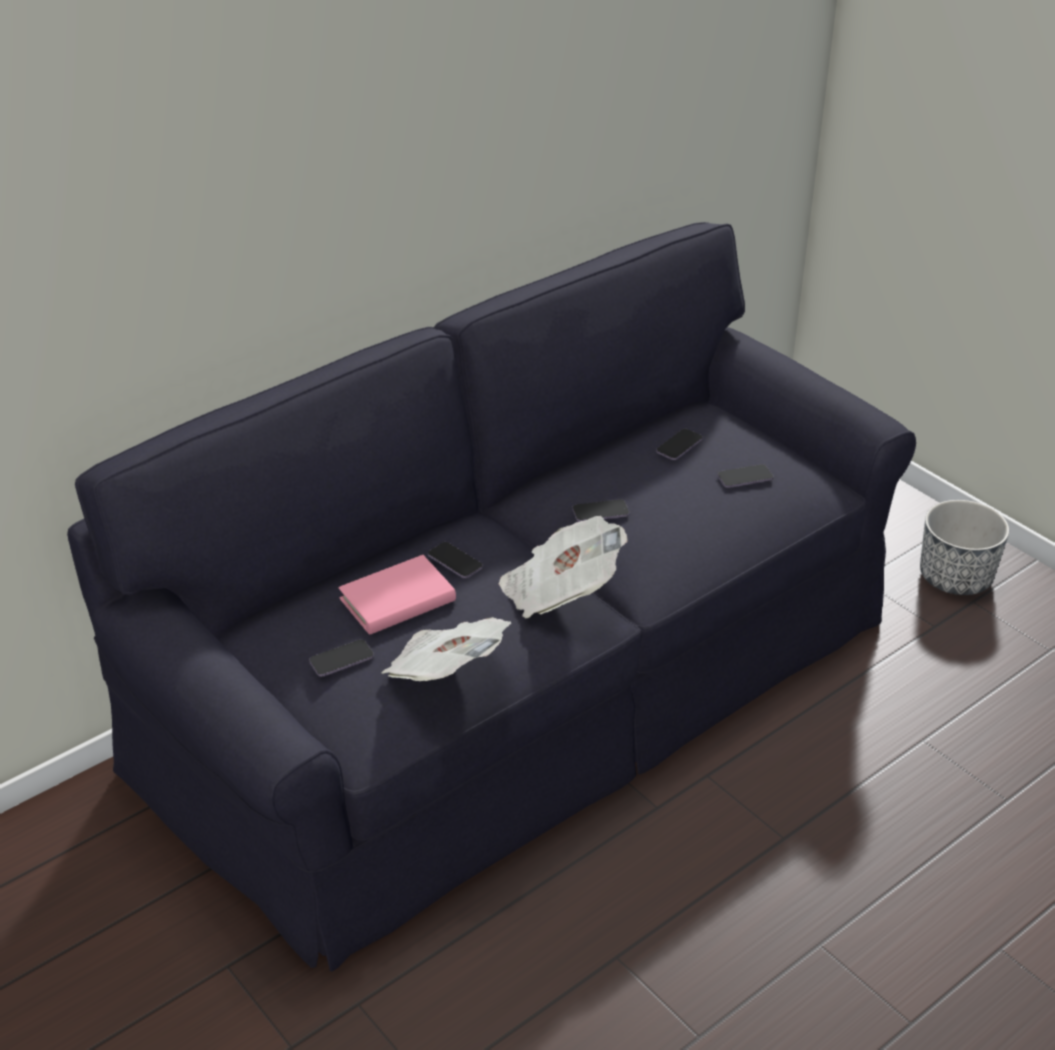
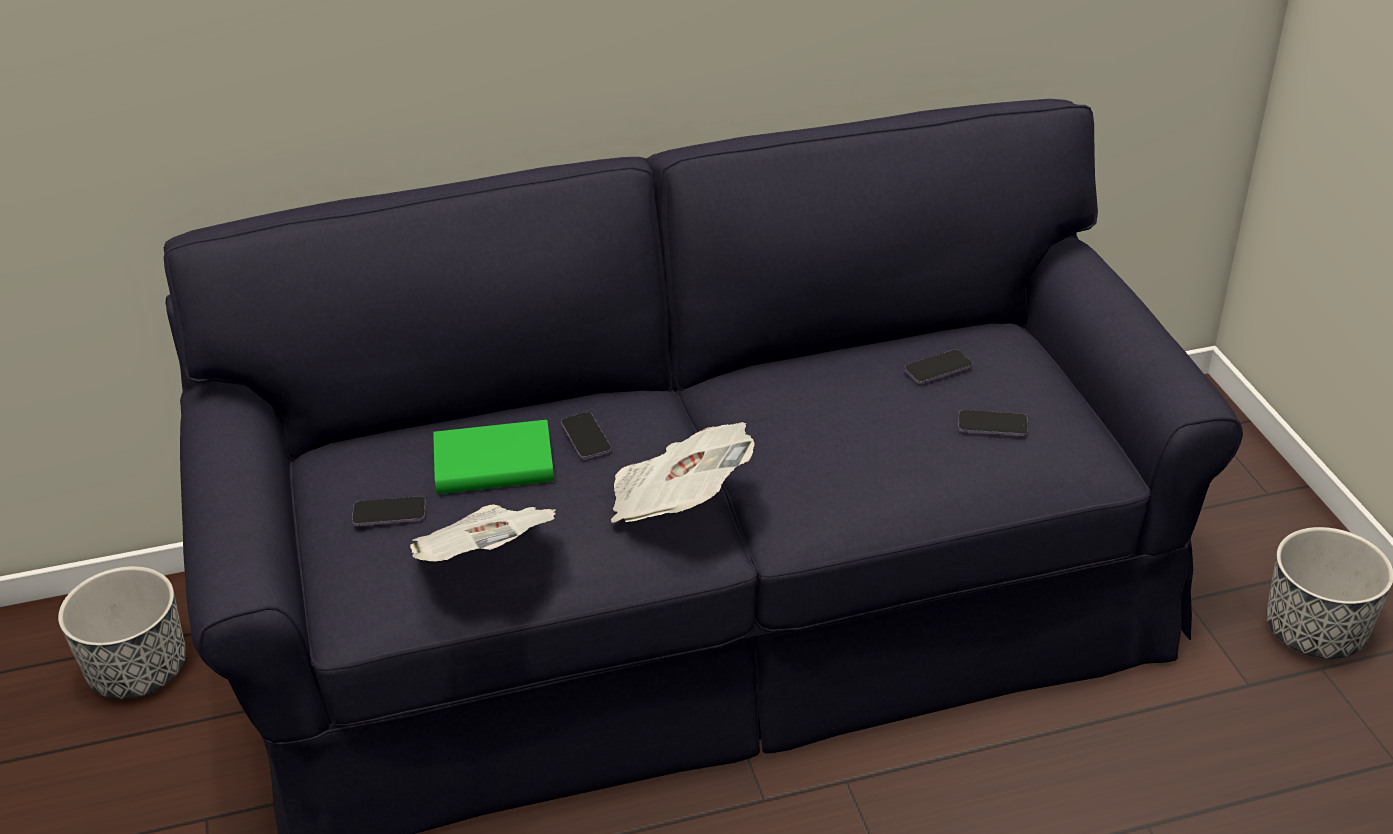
camera: 25 degrees right, 0 degrees up
pink book [338,555,456,635] -> green book [433,420,554,494]
phone [572,499,629,522] -> none
none -> planter [58,566,186,699]

